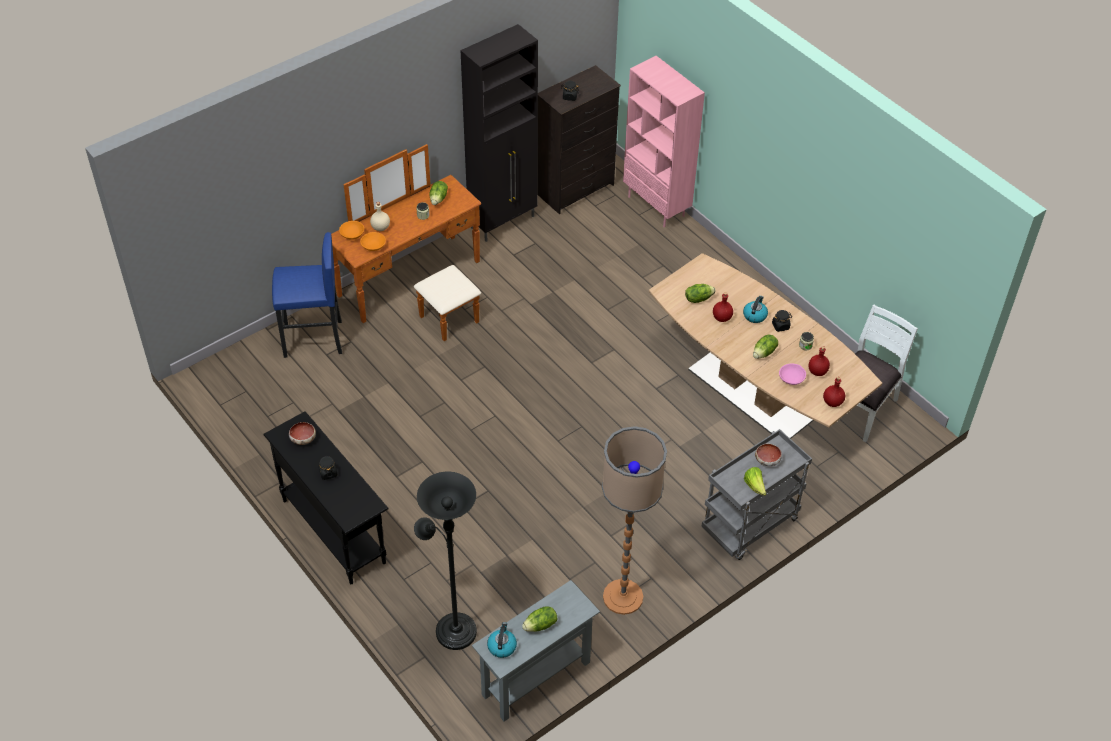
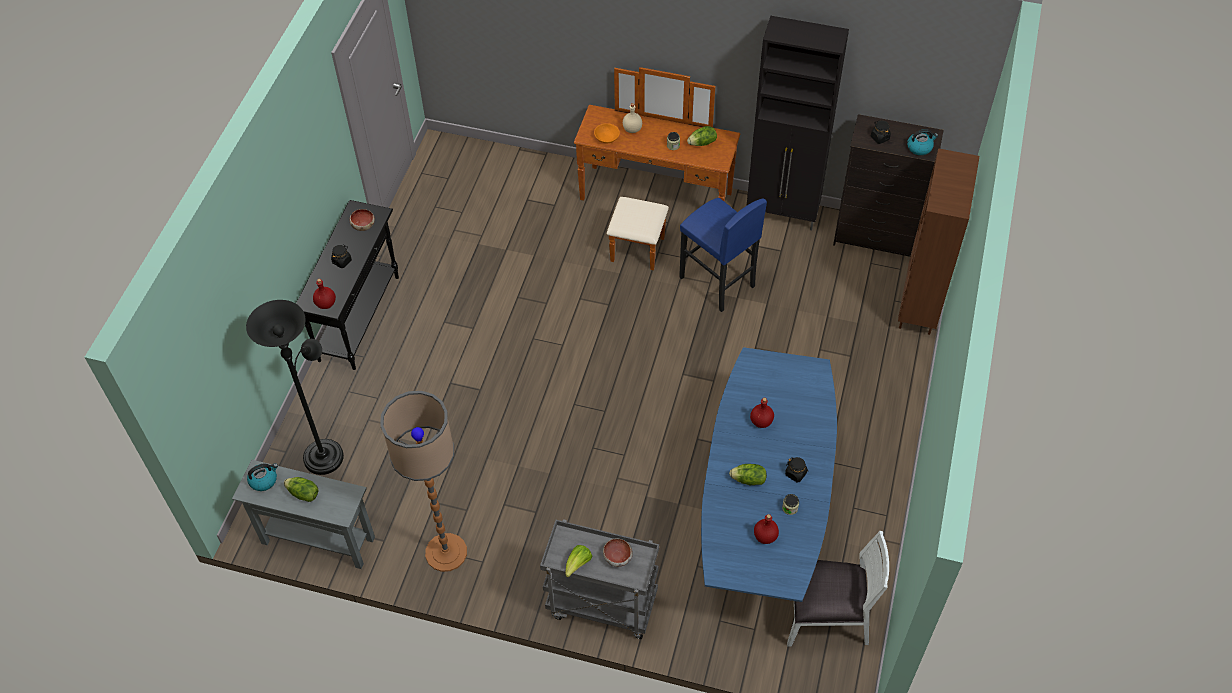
camera: 55 degrees right, 5 degrees up
blue stool [272,232,342,358] -> blue stool moved to [679,198,767,312]
orange bowl [339,221,364,239] -> none
pink bookcase [623,56,705,227] -> brown bookcase [898,149,979,335]
brown dining table [649,253,882,439] -> blue dining table [701,347,837,602]
lettuce [685,284,716,303] -> none
kettle [743,296,768,323] -> kettle moved to [907,129,938,155]
pink bowl [779,364,806,385] -> none
red bottle [823,377,845,407] -> red bottle moved to [313,279,336,309]

